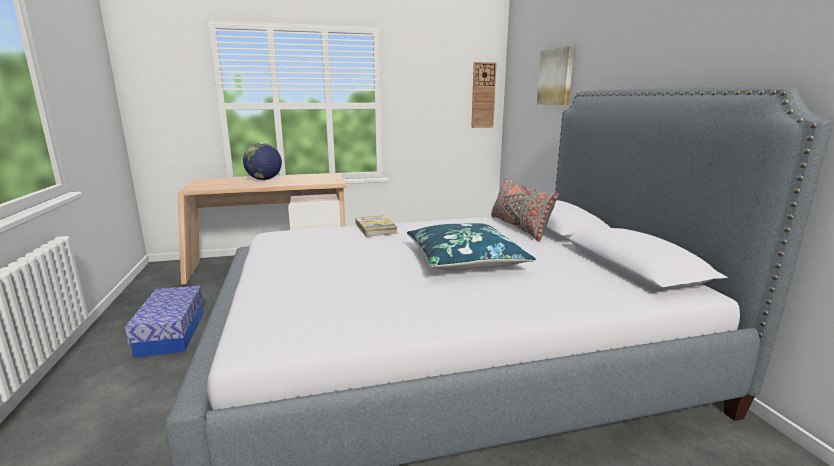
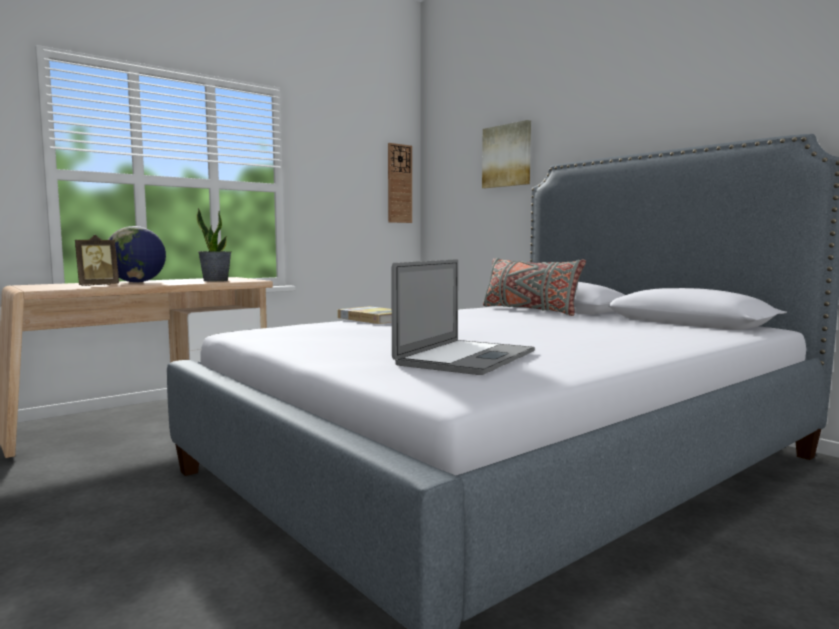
camera: 25 degrees left, 10 degrees down
storage box [125,285,204,358] -> none
blue pillow [407,223,536,271] -> none
none -> picture frame [75,235,119,286]
none -> potted plant [196,208,232,281]
none -> laptop [391,259,535,375]

